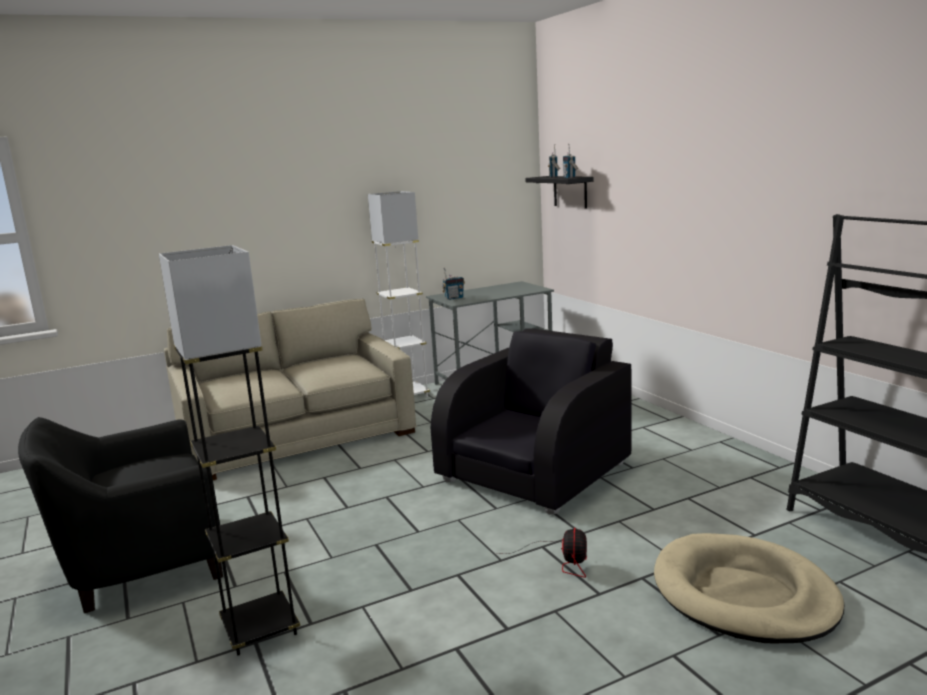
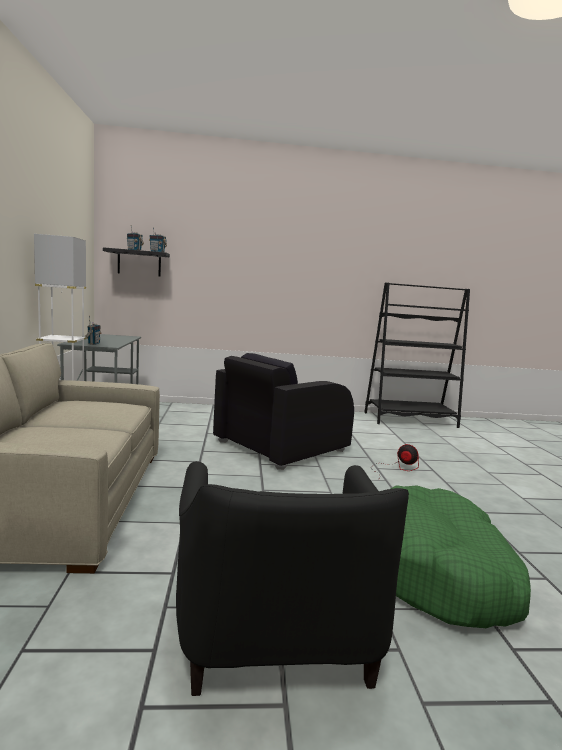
camera: 70 degrees left, 5 degrees down
grey floor lamp [159,245,300,656] -> green dog bed [391,485,531,628]
black armchair [431,328,632,515] -> black armchair turned 105 degrees counterclockwise [213,353,354,470]
beige dog bed [654,533,845,643] -> none

